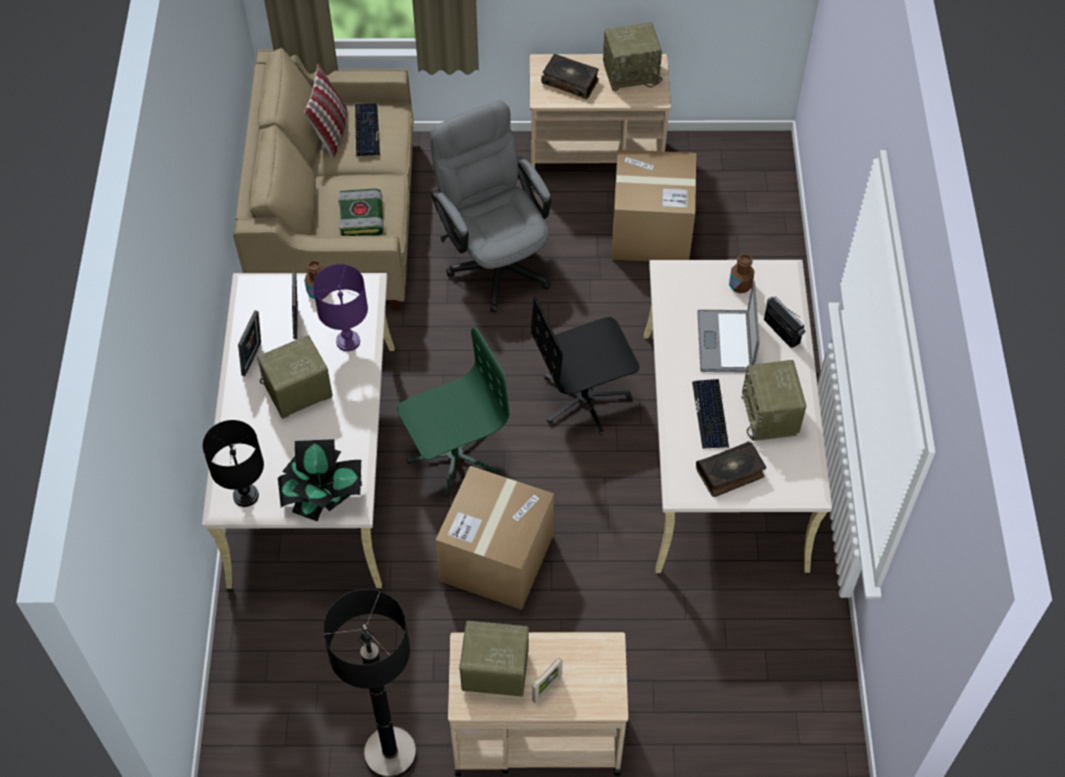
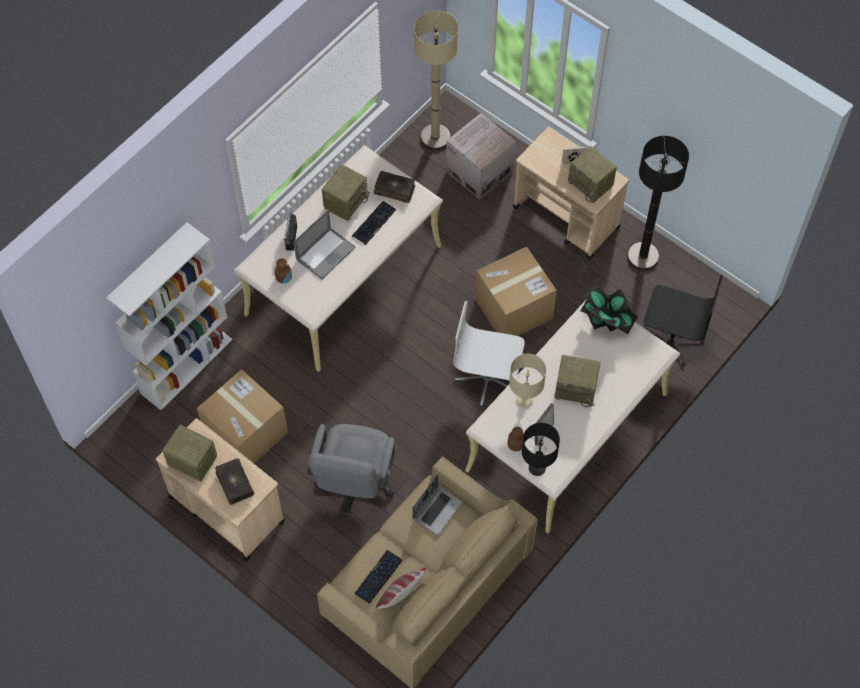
camera: 140 degrees left, 5 degrees up
black table lamp [203,420,264,507] -> black table lamp moved to [522,423,560,476]
picture frame [238,310,261,376] -> none
purple table lamp [313,264,368,351] -> beige table lamp [509,354,546,408]
book [338,189,384,236] -> laptop [412,474,462,535]
green office chair [397,328,509,497] -> white office chair [453,301,525,407]
black office chair [531,297,640,435] -> black office chair moved to [644,275,723,366]
none -> white bookcase [106,223,233,410]
none -> beige floor lamp [414,11,458,150]
none -> cardboard box [446,113,516,200]

